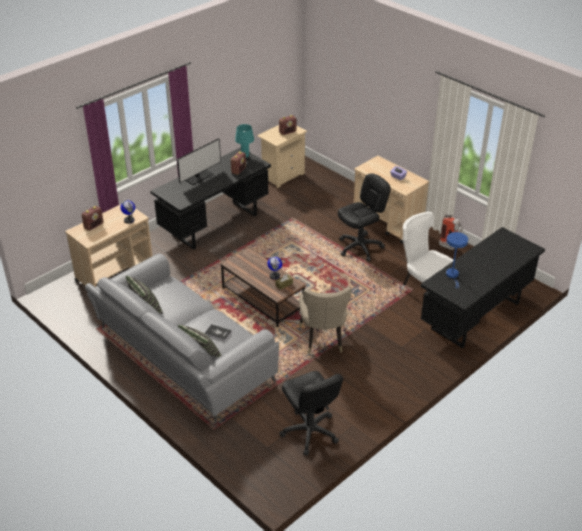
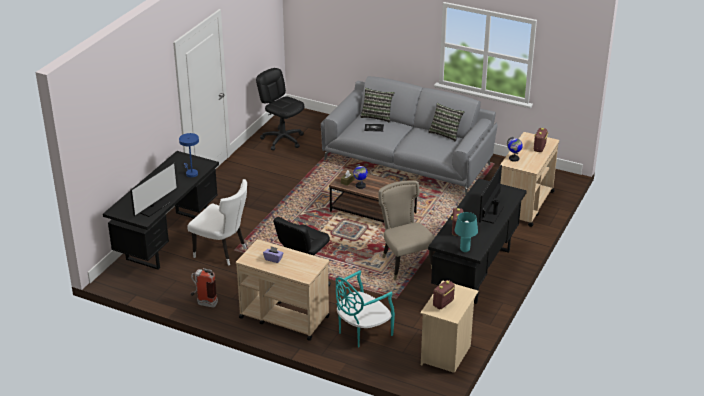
camera: 160 degrees right, 5 degrees down
beige chair [299,286,351,354] -> beige chair moved to [378,181,435,280]
none -> monitor [131,162,177,217]
none -> turquoise chair [336,270,395,348]

